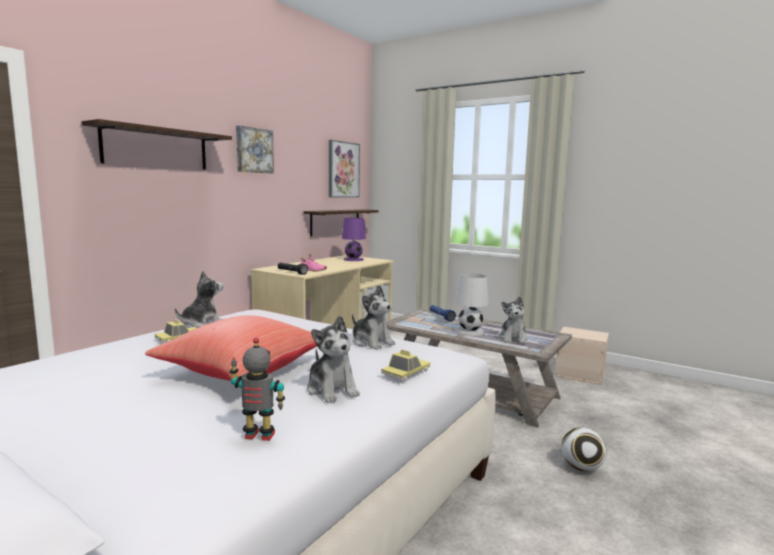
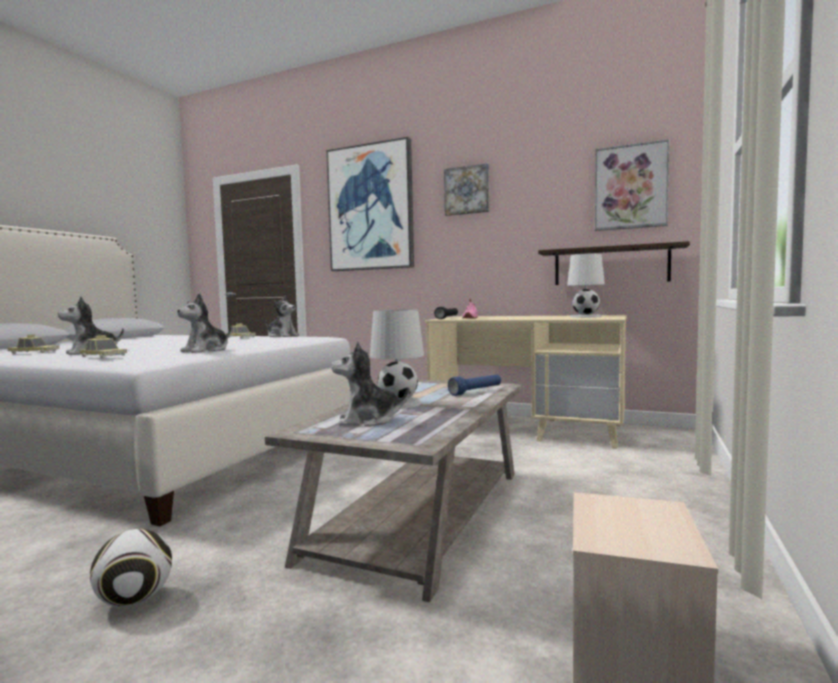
camera: 80 degrees right, 5 degrees down
shelf [81,119,232,170] -> picture [326,137,414,271]
red pillow [145,315,317,381] -> none
toy robot [229,338,285,441] -> toy car [7,334,60,354]
purple table lamp [342,218,366,261] -> white table lamp [567,254,605,318]

